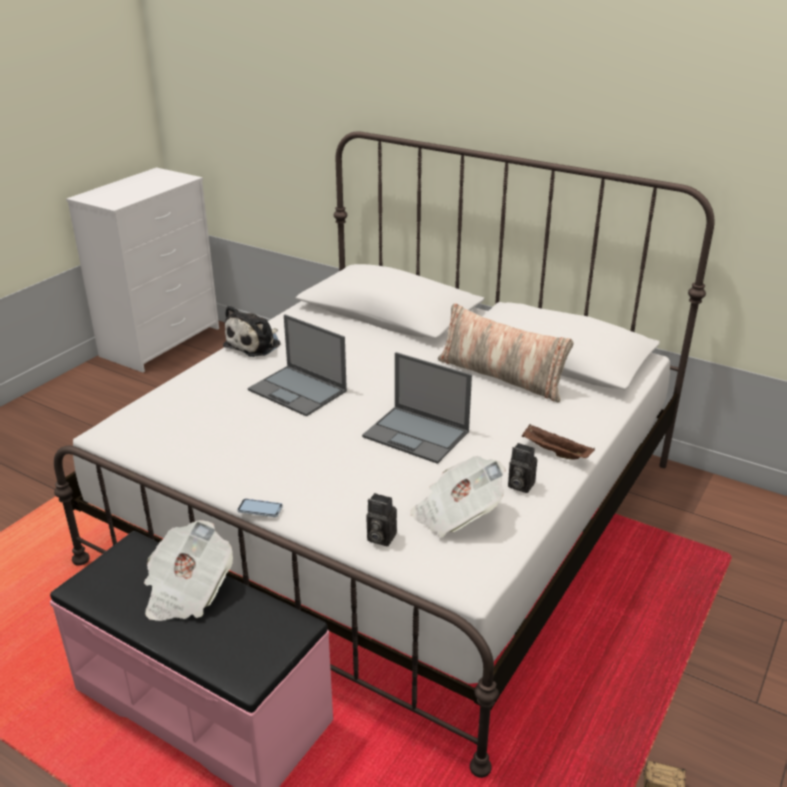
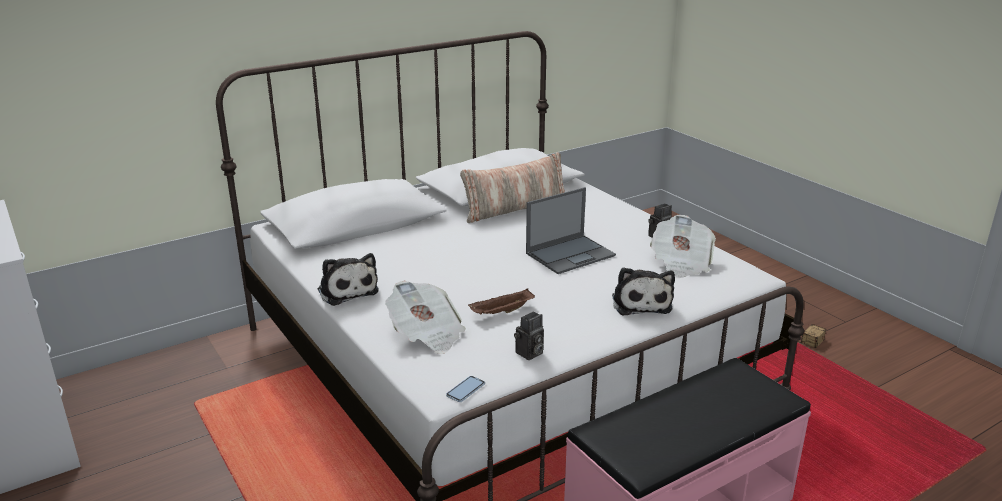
camera: 65 degrees left, 5 degrees down
newspaper [144,520,233,621] -> newspaper moved to [385,281,466,354]
phone [237,499,283,517] -> phone moved to [446,376,485,402]
laptop [248,314,347,417] -> none
camera [366,493,397,547] -> camera moved to [514,311,544,360]
brown tray [522,425,595,459] -> brown tray moved to [468,288,535,315]
none -> plush toy [612,267,675,315]

